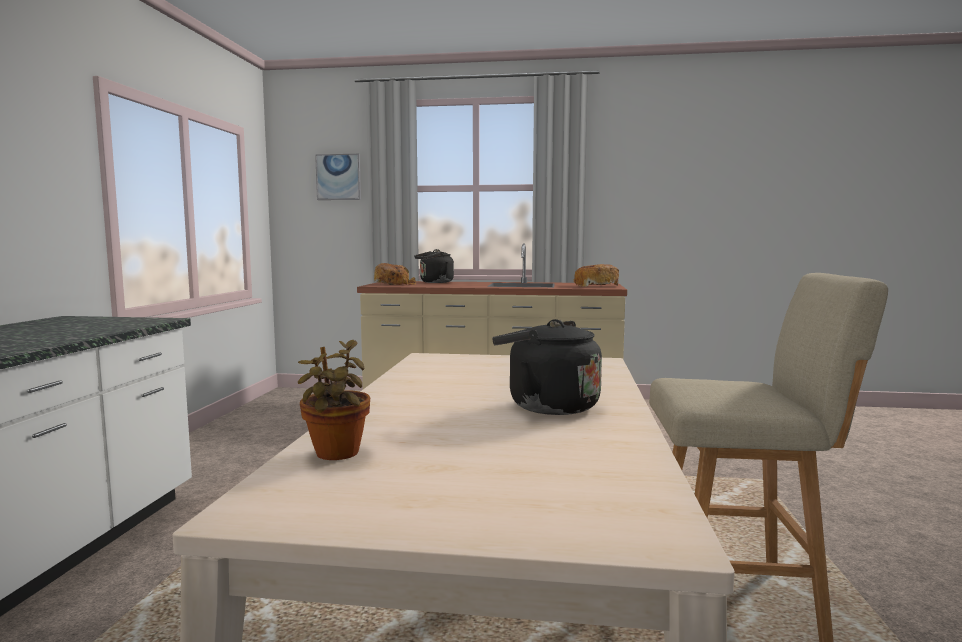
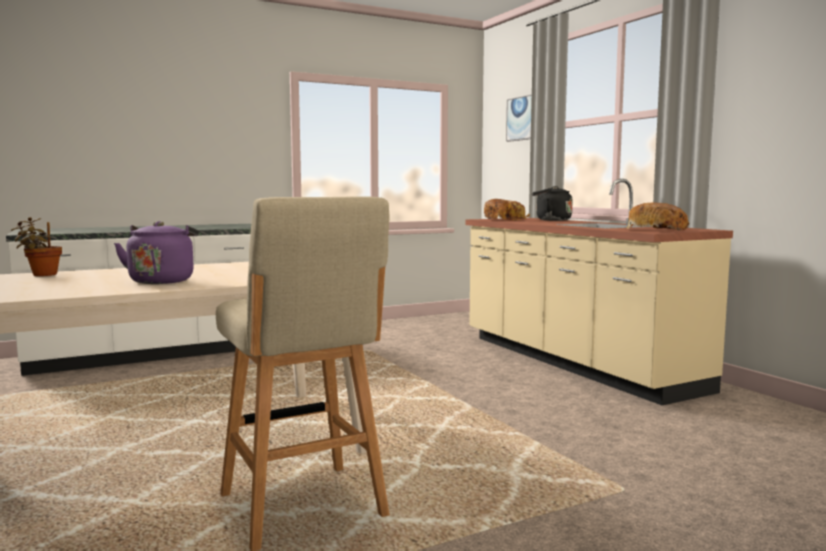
camera: 55 degrees right, 0 degrees up
black kettle [492,319,602,415] -> purple kettle [114,221,199,284]

